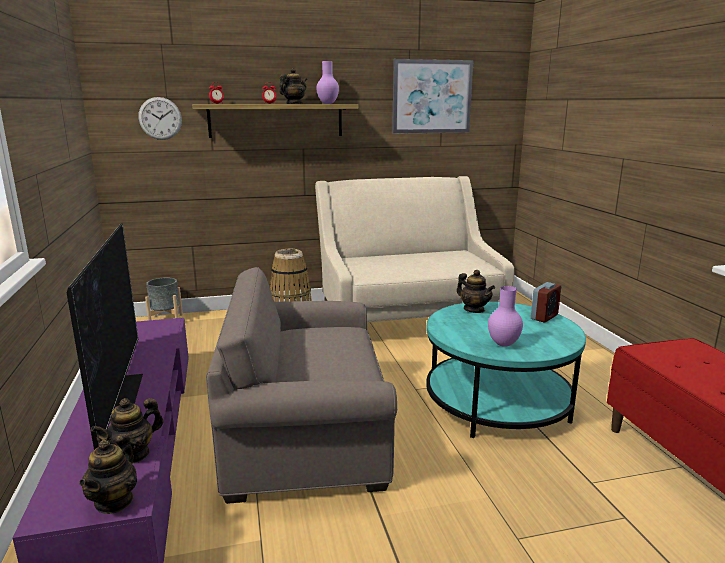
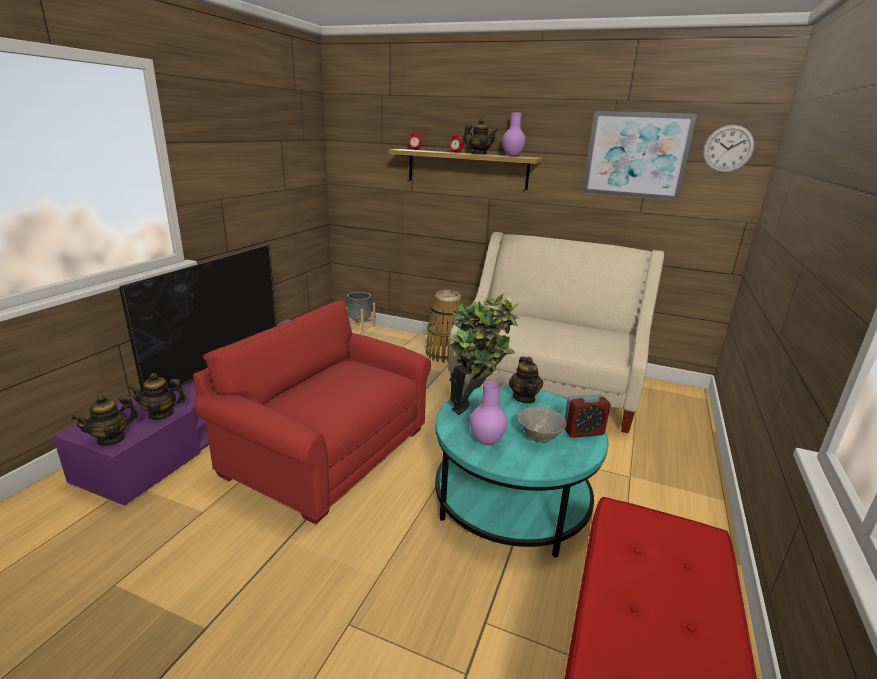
camera: 35 degrees right, 5 degrees up
wall clock [138,97,182,140] -> wall clock moved to [703,125,755,173]
grey armchair [206,267,397,504] -> red armchair [193,301,431,524]
none -> potted plant [449,293,521,415]
none -> grey bowl [518,407,566,442]

